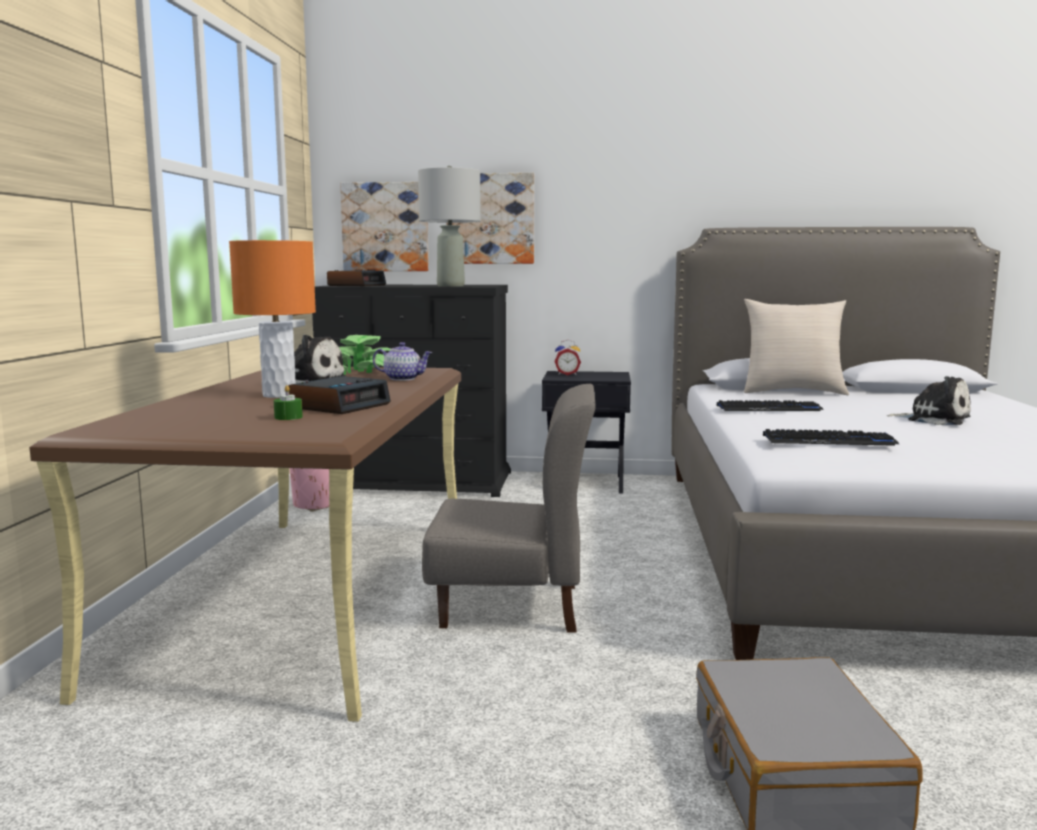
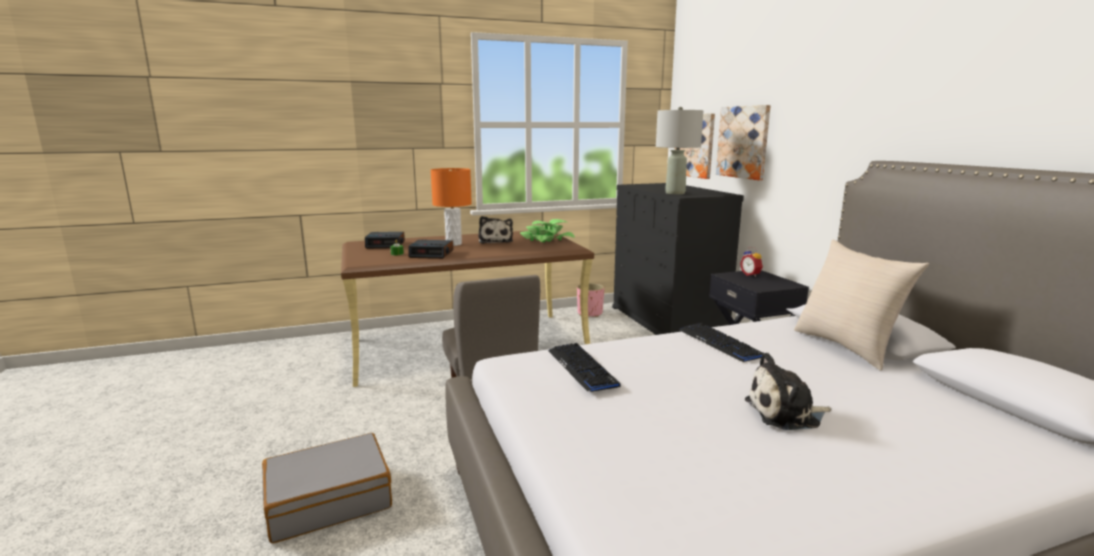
camera: 65 degrees right, 5 degrees up
alarm clock [327,269,386,286] -> alarm clock moved to [365,232,405,249]
teapot [373,342,432,381] -> none
plush toy [887,376,971,425] -> plush toy turned 75 degrees clockwise [745,353,831,430]

